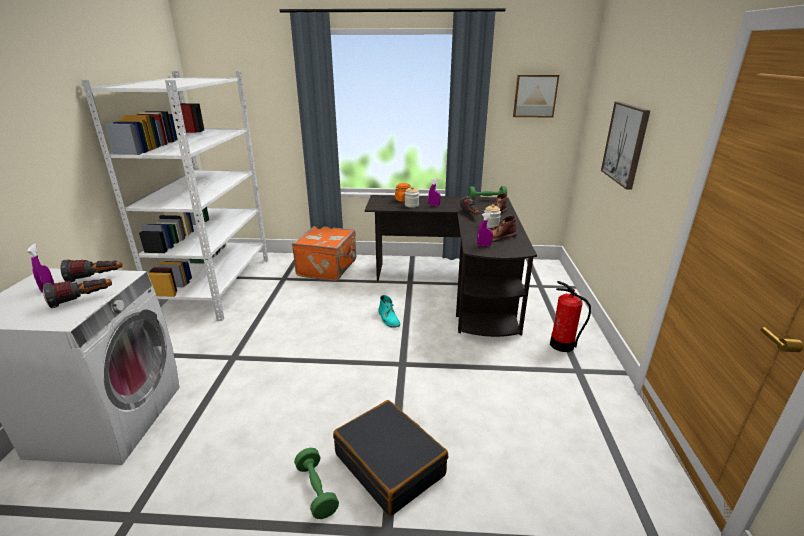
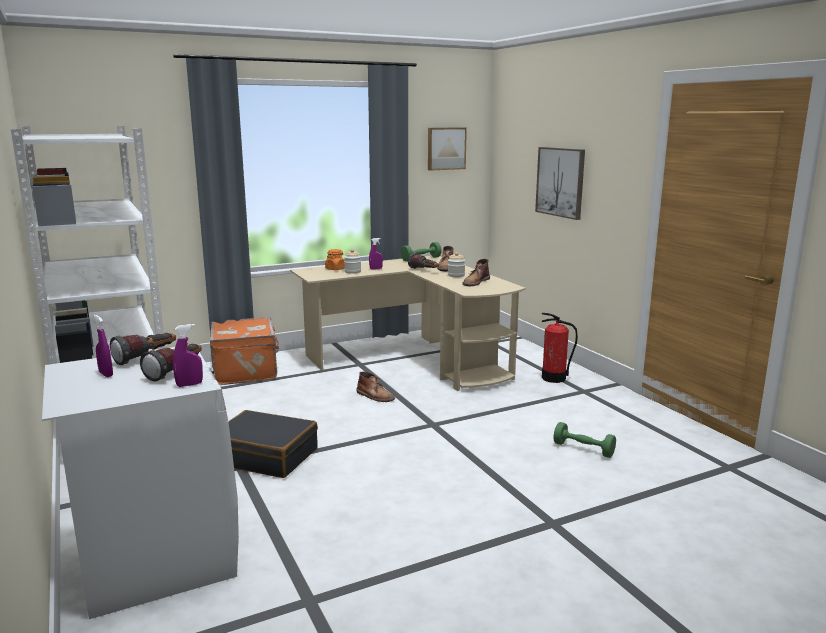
camera: 30 degrees left, 10 degrees down
green dumbbell [294,448,339,519] -> green dumbbell moved to [553,422,616,458]
black suitcase [333,400,448,516] -> black suitcase moved to [228,410,318,478]
black desk [365,195,537,337] -> beige desk [290,256,526,391]
turquoise boot [378,295,400,328] -> brown boot [356,372,395,402]
purple spray bottle [477,213,493,246] -> purple spray bottle moved to [173,324,203,387]

